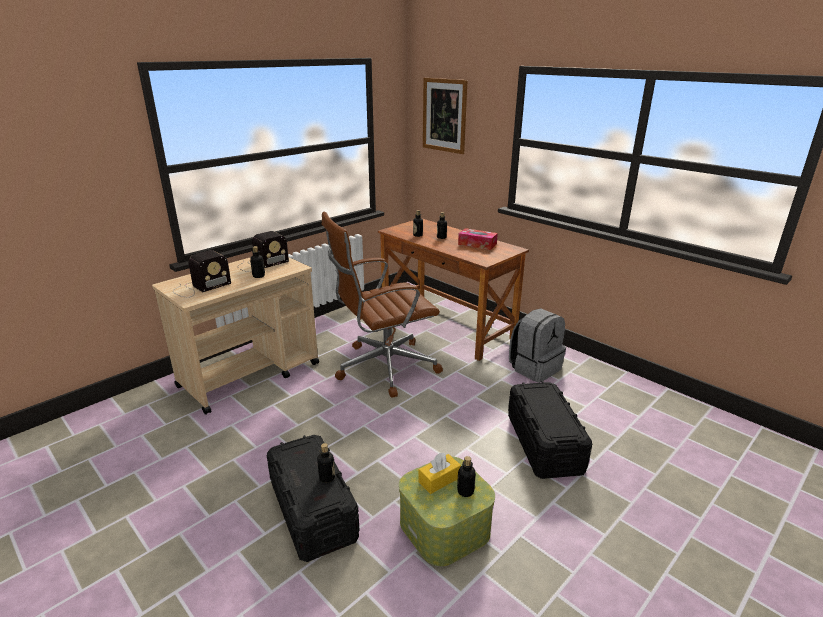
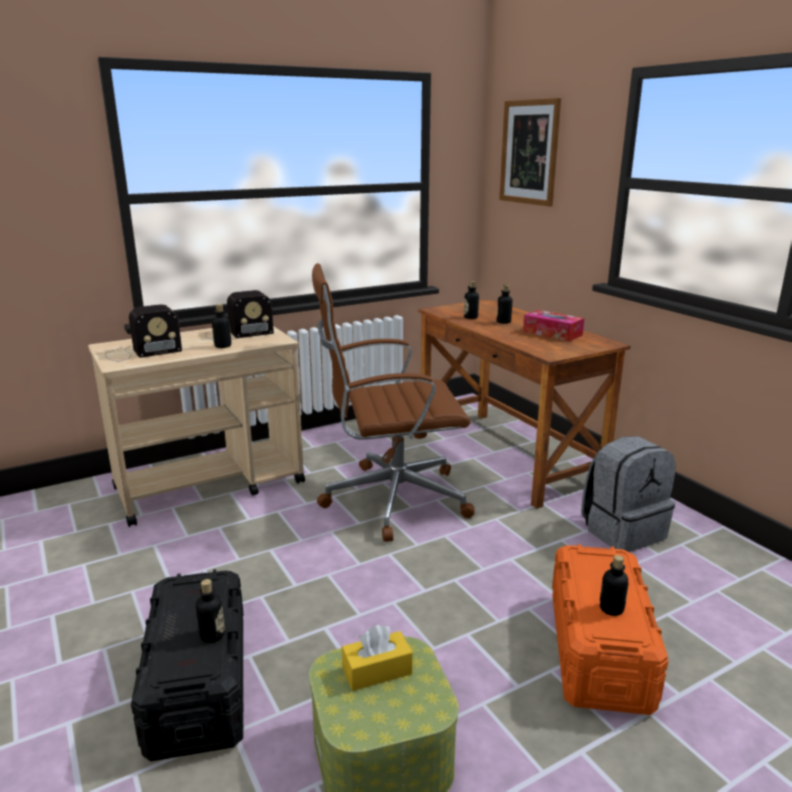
camera: 15 degrees right, 5 degrees down
bottle [457,456,476,497] -> bottle moved to [600,555,629,616]
black storage box [508,381,592,479] -> orange storage box [552,544,668,715]

